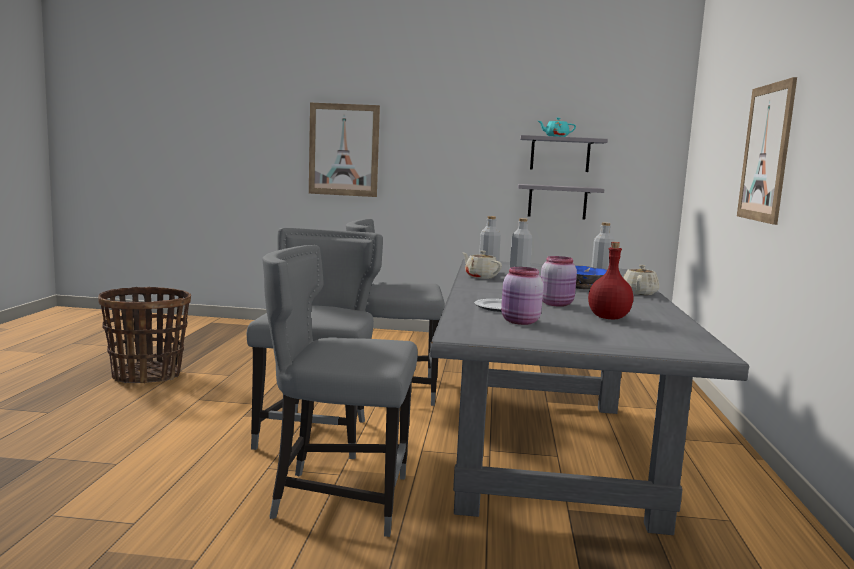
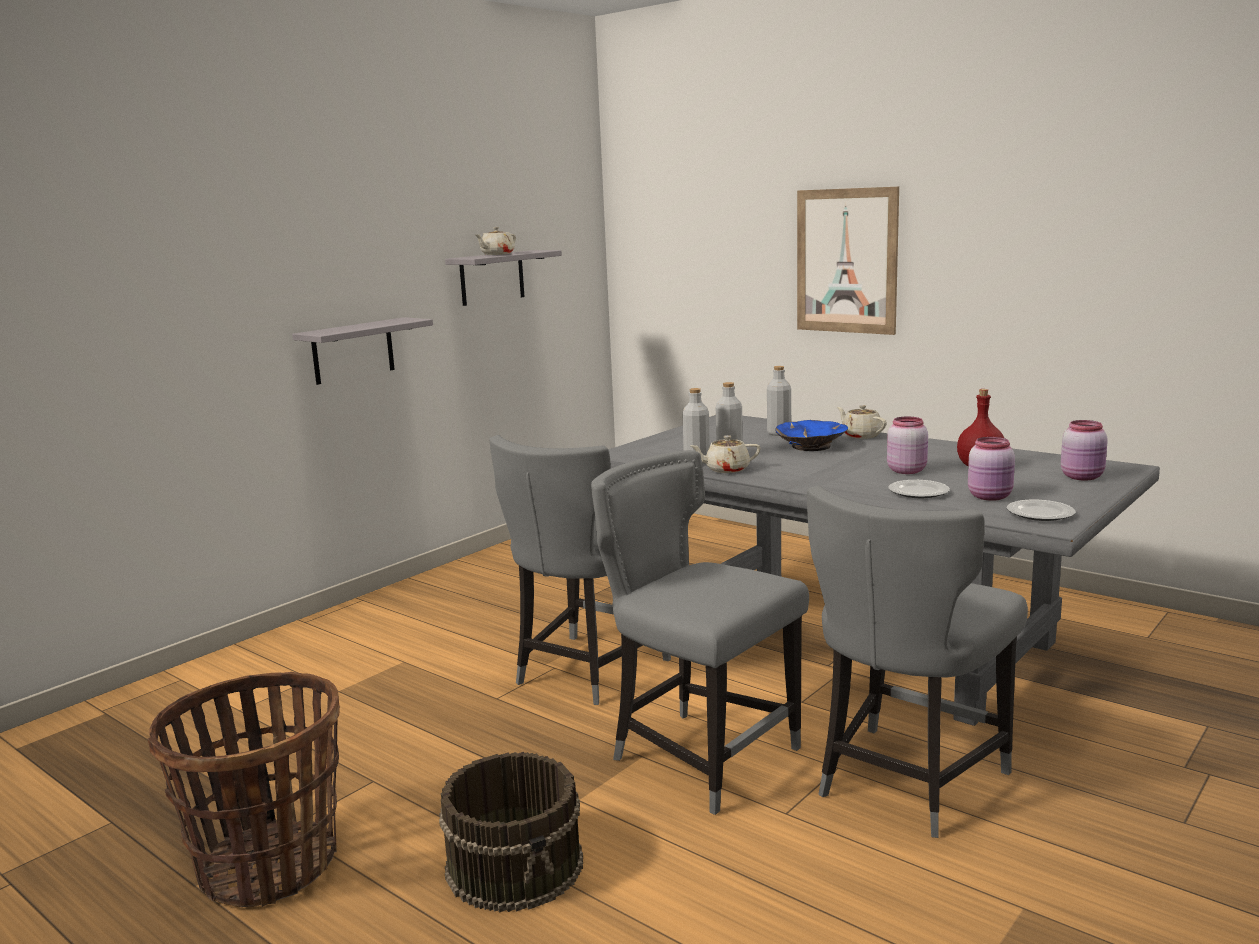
camera: 55 degrees left, 5 degrees up
picture [309,103,380,197] -> none
grey shelf [518,184,604,220] -> grey shelf moved to [292,317,433,385]
turquoise teapot [538,118,576,137] -> beige teapot [475,227,516,255]
none -> brown bucket [439,752,583,912]
none -> plate [1007,500,1075,521]
none -> pink jar [1061,420,1108,480]

